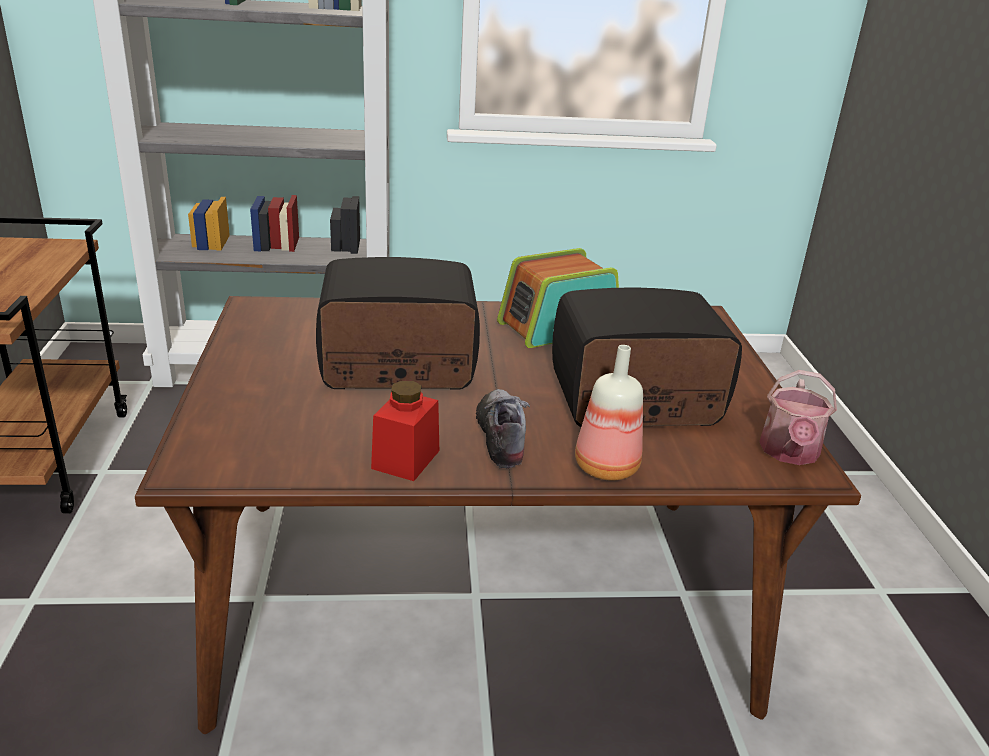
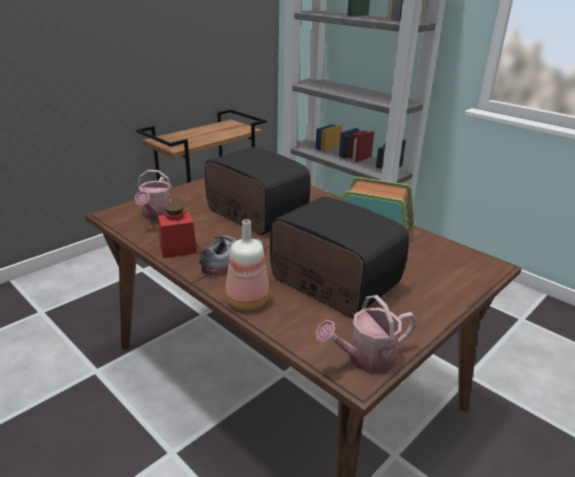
camera: 50 degrees right, 0 degrees up
none -> watering can [135,170,172,220]

